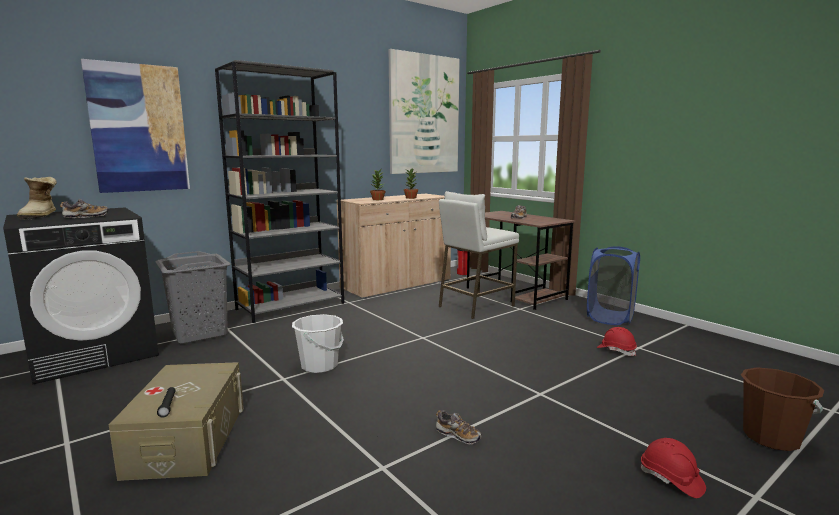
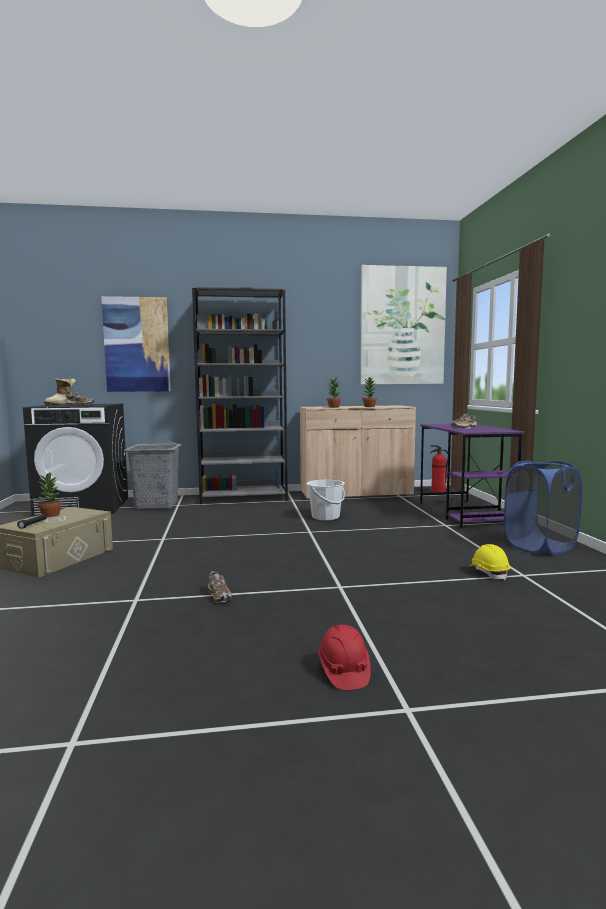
camera: 30 degrees right, 5 degrees down
white bucket [292,314,344,373] -> white bucket moved to [307,480,345,521]
white stool [439,191,519,319] -> none
brown desk [467,211,575,310] -> purple desk [420,424,525,528]
red hard hat [597,327,637,356] -> yellow hard hat [469,544,510,580]
brown bucket [741,367,824,451] -> none
none -> potted plant [38,472,62,517]

